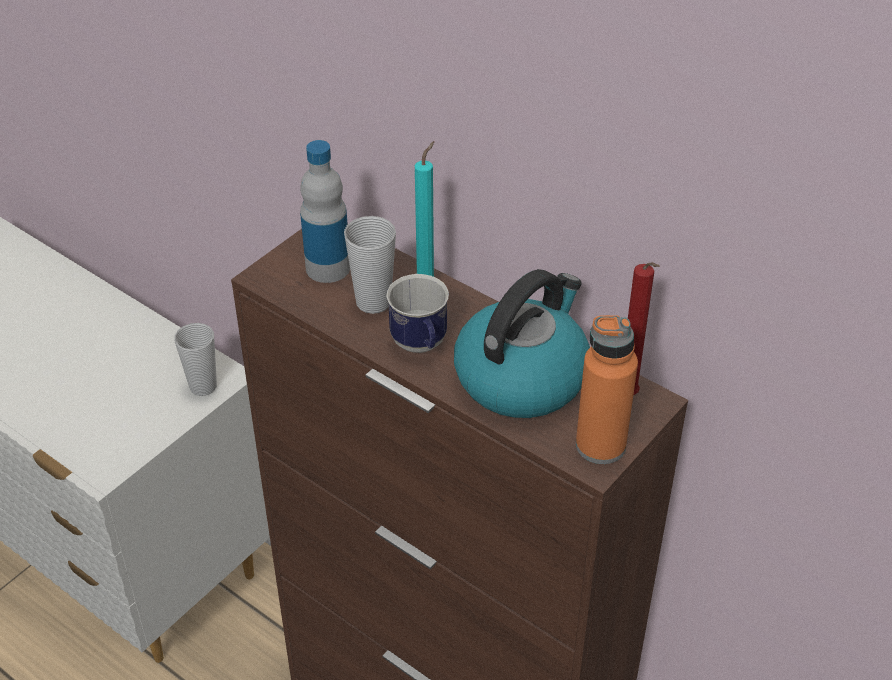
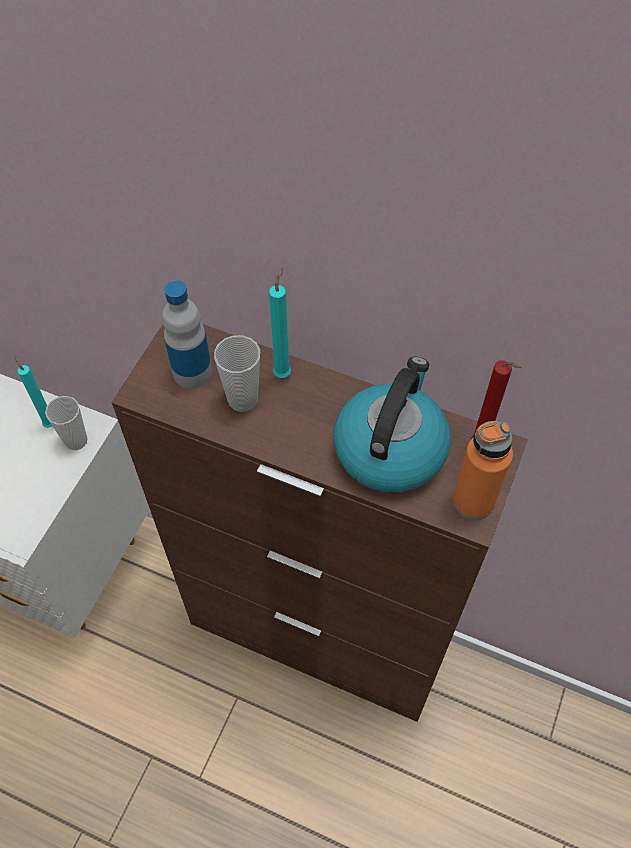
camera: 15 degrees left, 15 degrees up
mug [386,274,449,353] -> none
none -> turquoise candle [14,355,52,428]

